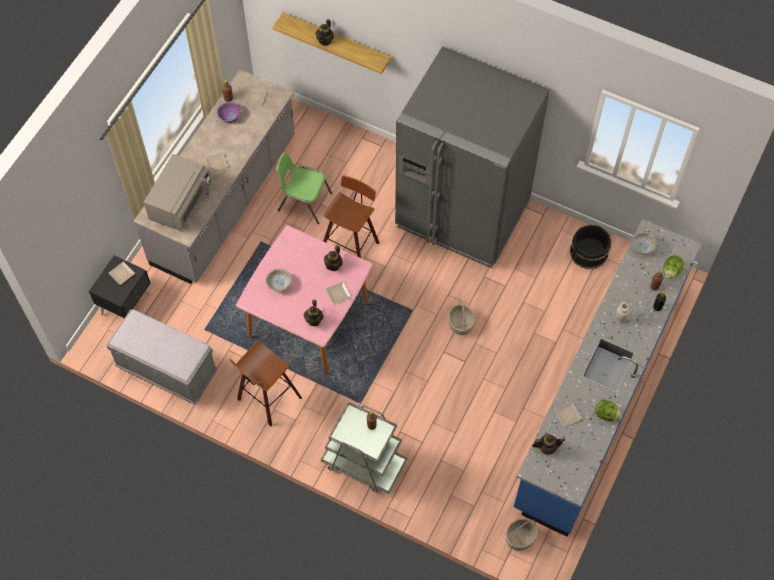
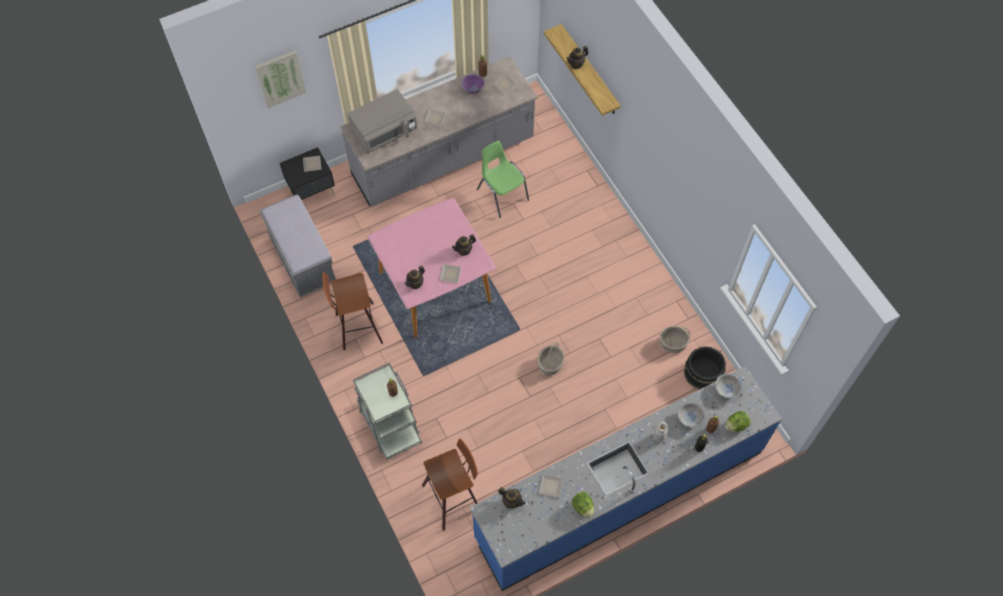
camera: 35 degrees right, 0 degrees up
white bowl [266,269,292,292] -> white bowl moved to [677,402,704,427]
stool [323,175,379,258] -> stool moved to [422,438,478,531]
grey fridge [395,46,550,269] -> none
basket [506,518,538,551] -> basket moved to [660,326,690,353]
none -> picture [255,50,307,108]

